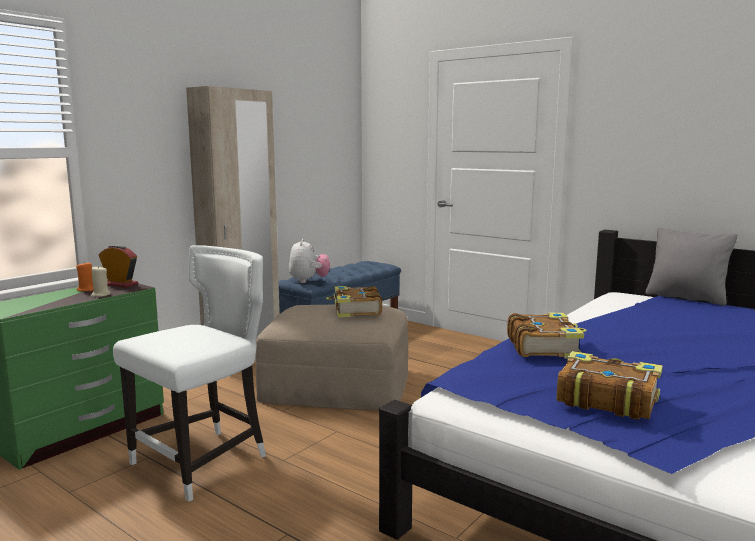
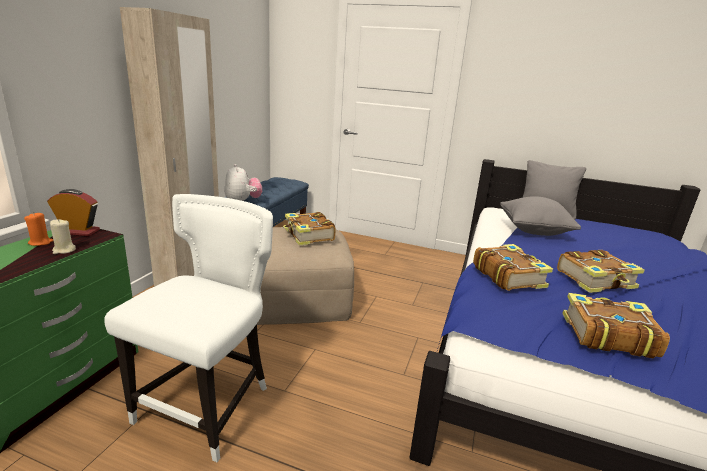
camera: 20 degrees left, 10 degrees up
none -> grey pillow [500,196,581,236]
none -> book [557,250,645,293]

